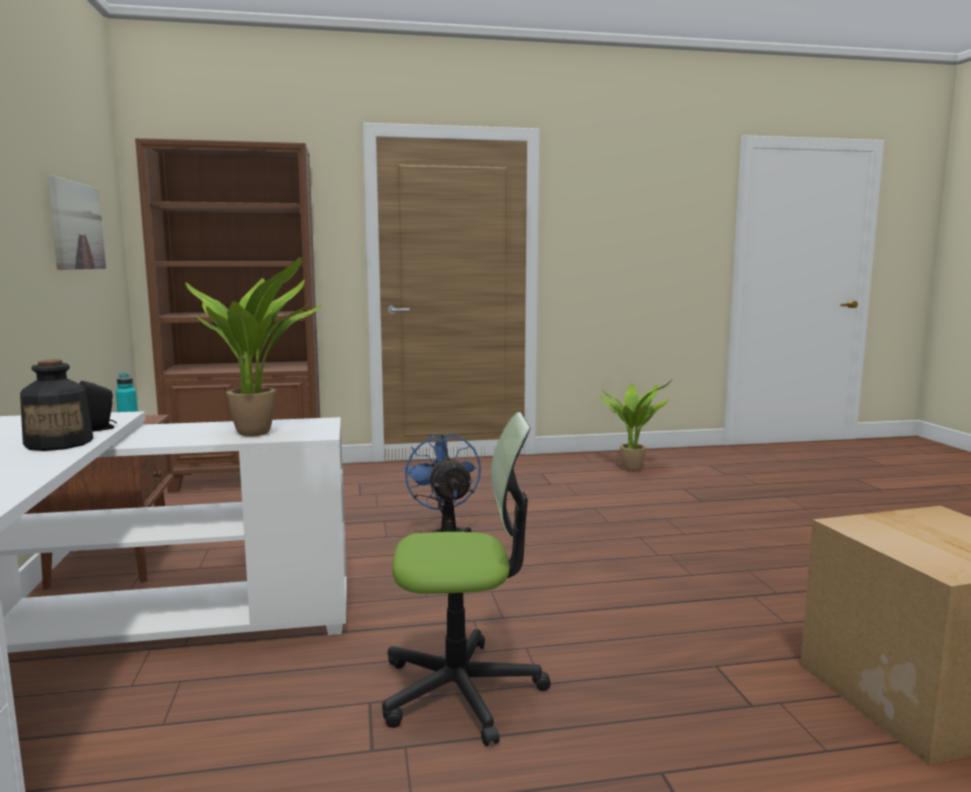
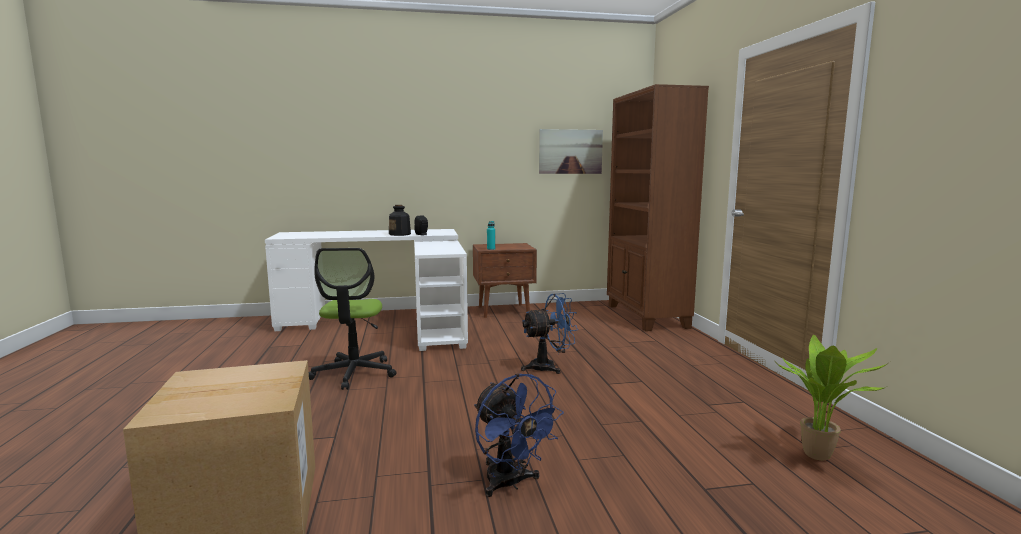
camera: 90 degrees right, 0 degrees up
potted plant [185,257,322,437] -> none
none -> blue fan [474,373,564,497]

